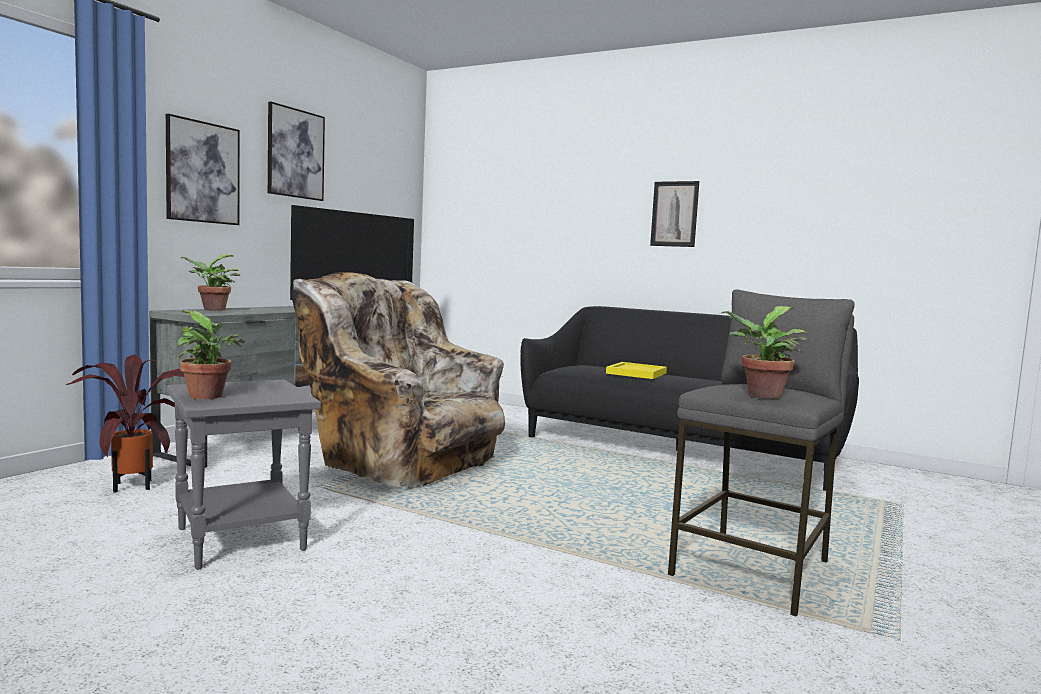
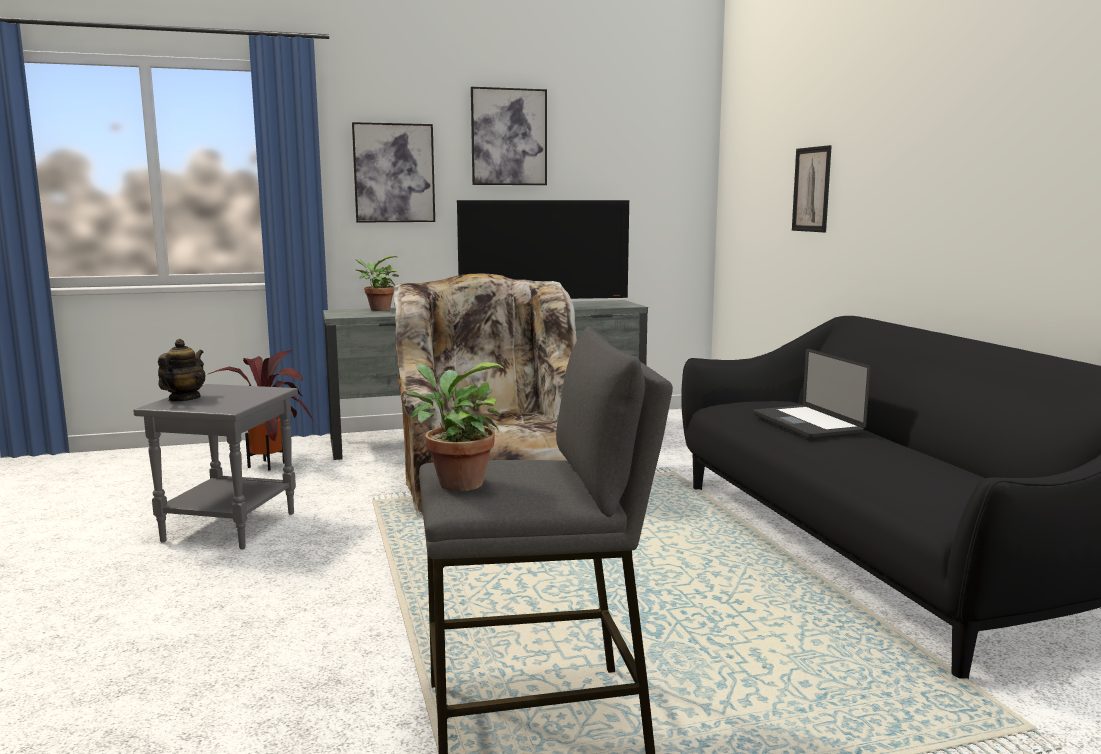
camera: 45 degrees right, 5 degrees up
potted plant [177,310,245,399] -> teapot [158,339,206,402]
yellow tray [606,362,667,379] -> laptop [753,348,871,439]
picture [650,181,699,247] -> picture moved to [792,145,832,232]

